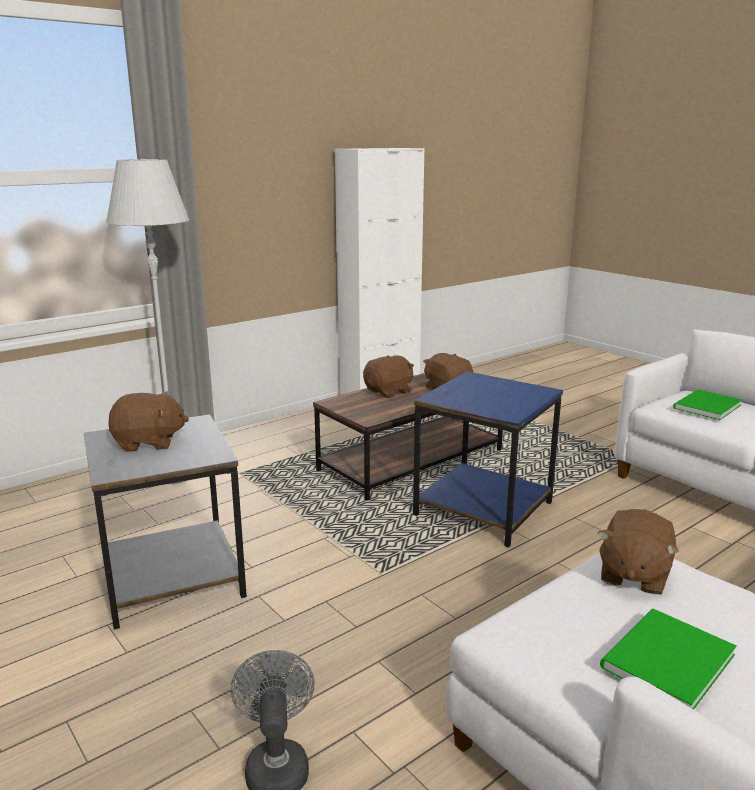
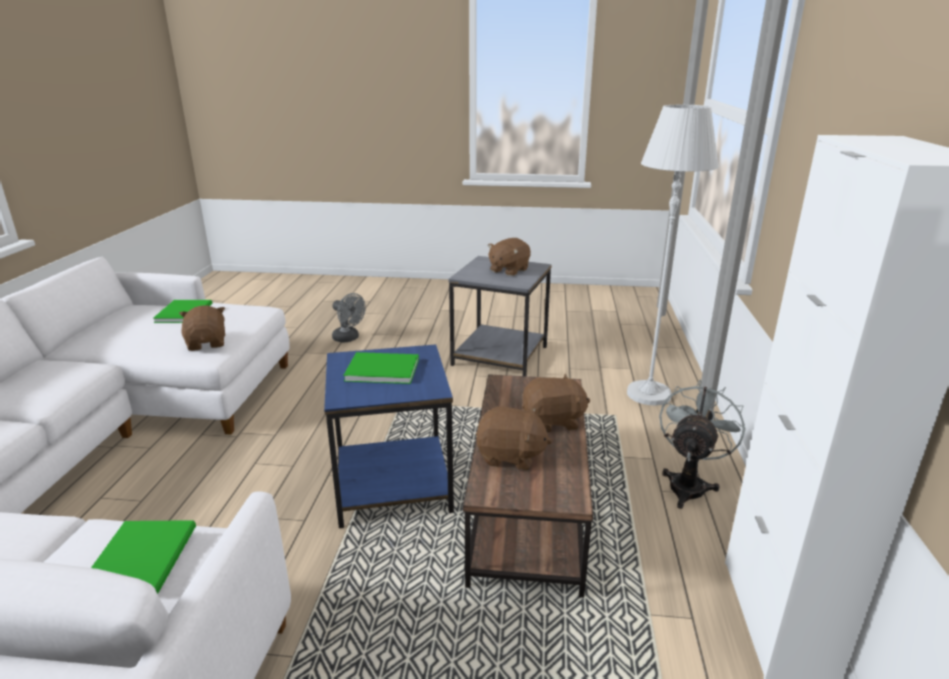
camera: 135 degrees right, 5 degrees up
brown plush toy [363,355,414,398] -> brown plush toy turned 105 degrees counterclockwise [522,374,590,433]
none -> green book [343,352,419,384]
none -> grey fan [659,380,746,509]

